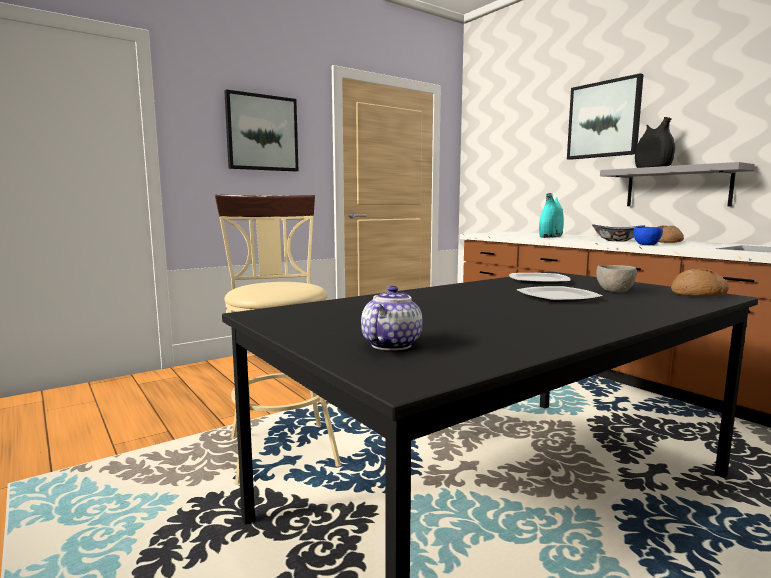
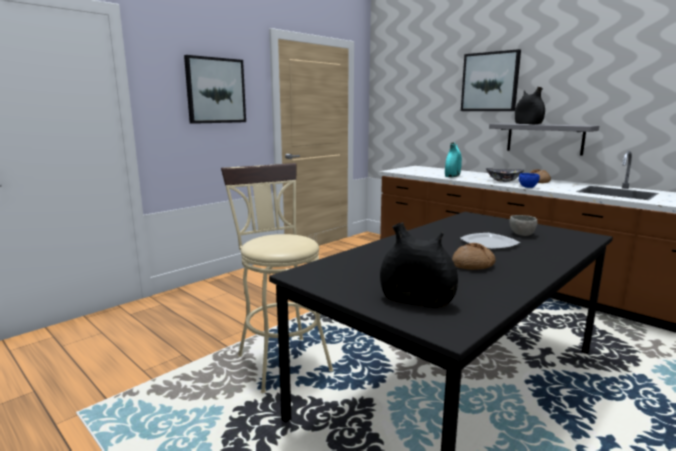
camera: 10 degrees left, 5 degrees up
teapot [361,286,423,351] -> black vase [380,222,458,308]
plate [509,273,571,284] -> none
bread [671,269,729,296] -> bread moved to [452,243,495,270]

